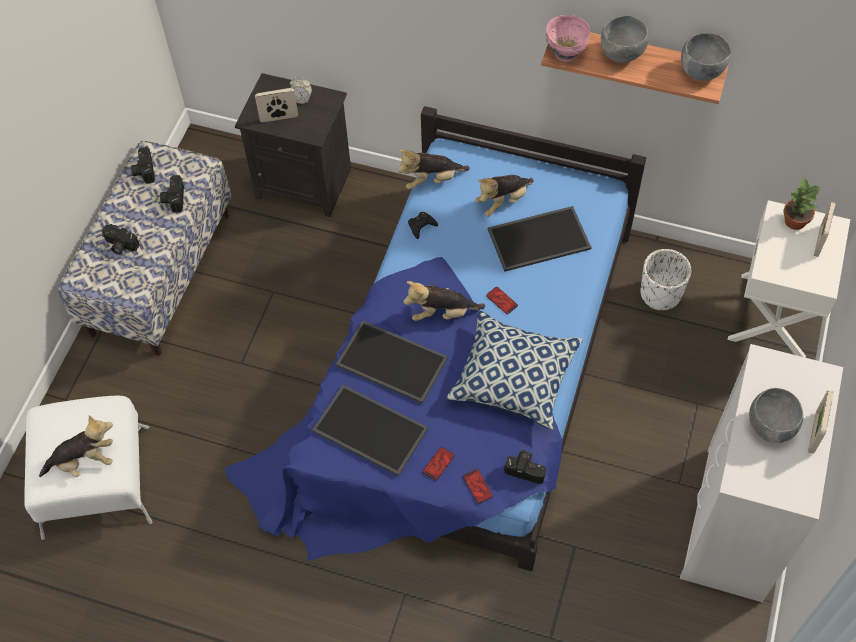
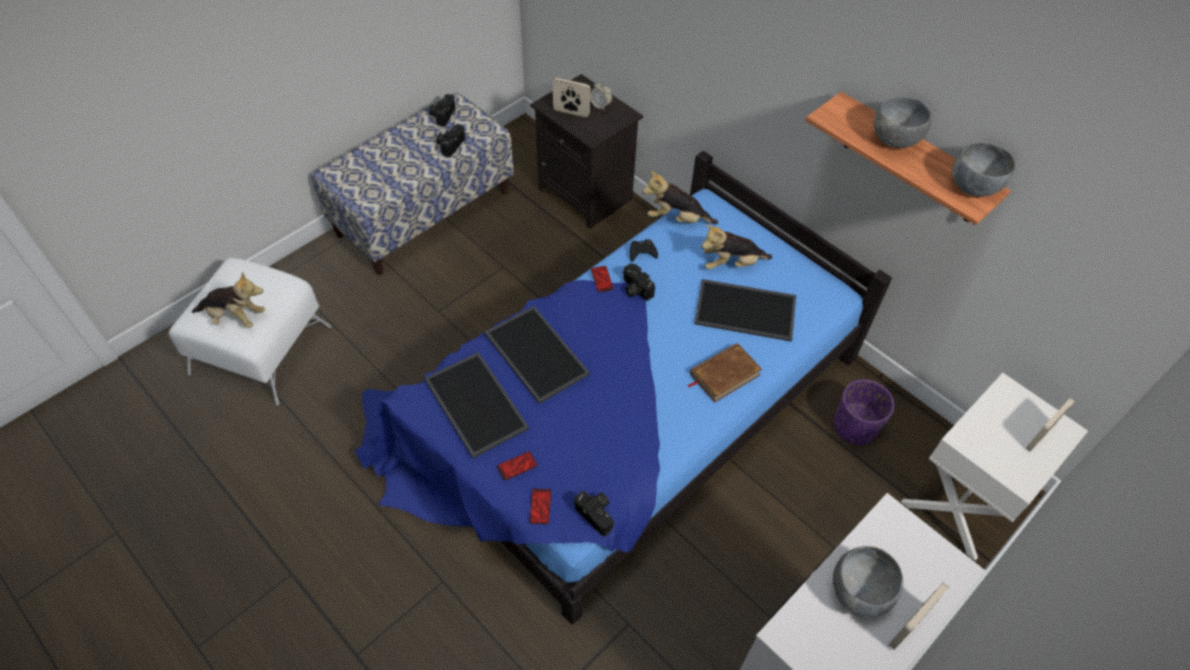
camera: 25 degrees right, 5 degrees down
camera [102,224,140,255] -> camera moved to [623,263,655,301]
plush toy [404,281,485,321] -> none
pillow [446,311,583,430] -> none
phone [486,287,518,314] -> phone moved to [591,266,613,292]
pink bowl [546,15,590,62] -> none
white planter [640,249,691,310] -> purple planter [834,379,894,445]
potted plant [783,177,821,230] -> none
none -> brown book [687,343,762,402]

